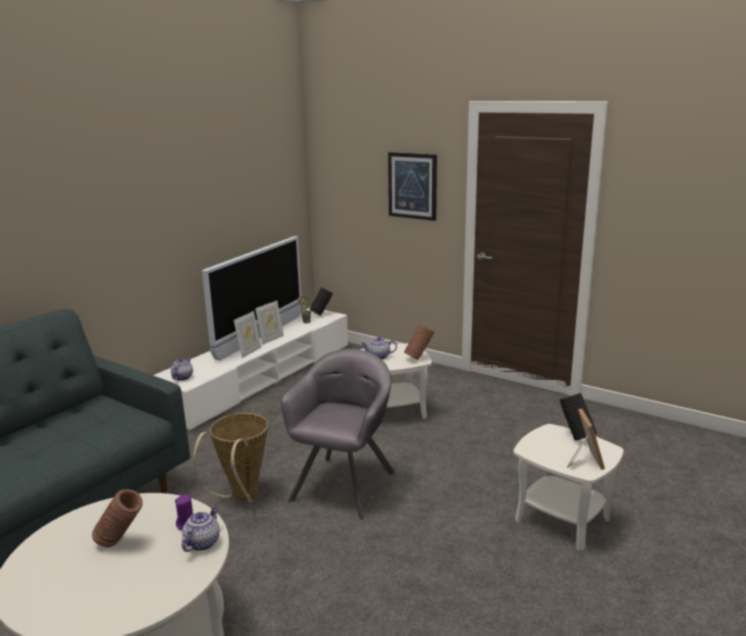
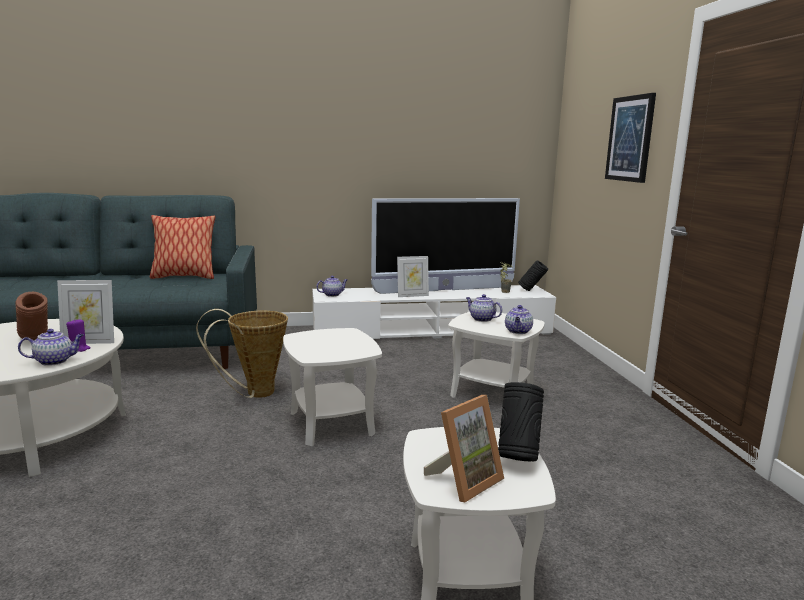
camera: 45 degrees right, 5 degrees down
picture frame [255,300,284,345] -> picture frame moved to [57,280,114,344]
grey armchair [281,349,395,520] -> white side table [283,328,382,446]
brown vase [404,324,434,360] -> teapot [505,305,533,334]
none -> pillow [150,215,215,279]

